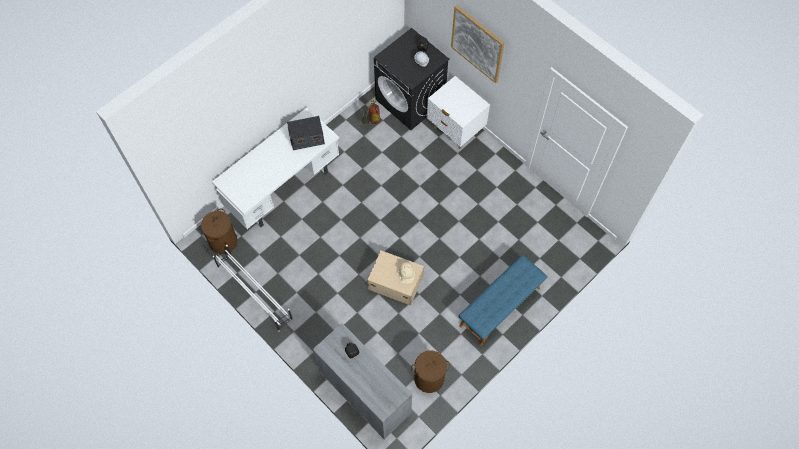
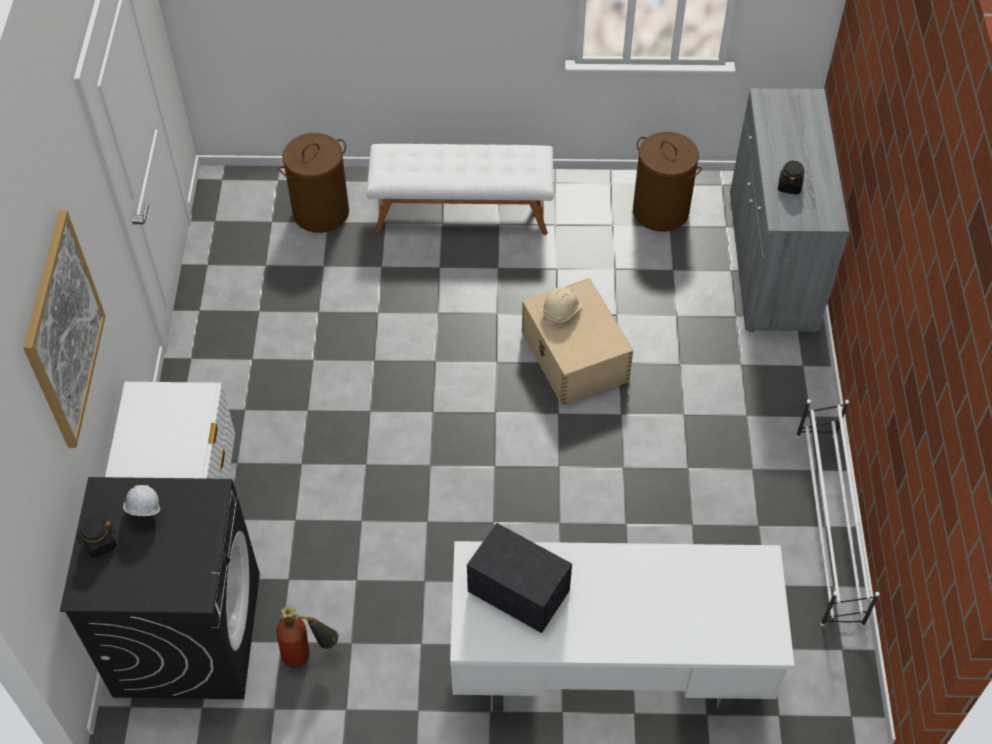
camera: 135 degrees left, 10 degrees down
brown laundry basket [201,209,238,254] -> brown laundry basket moved to [279,133,349,233]
blue bench [458,255,547,346] -> white bench [367,144,553,235]

